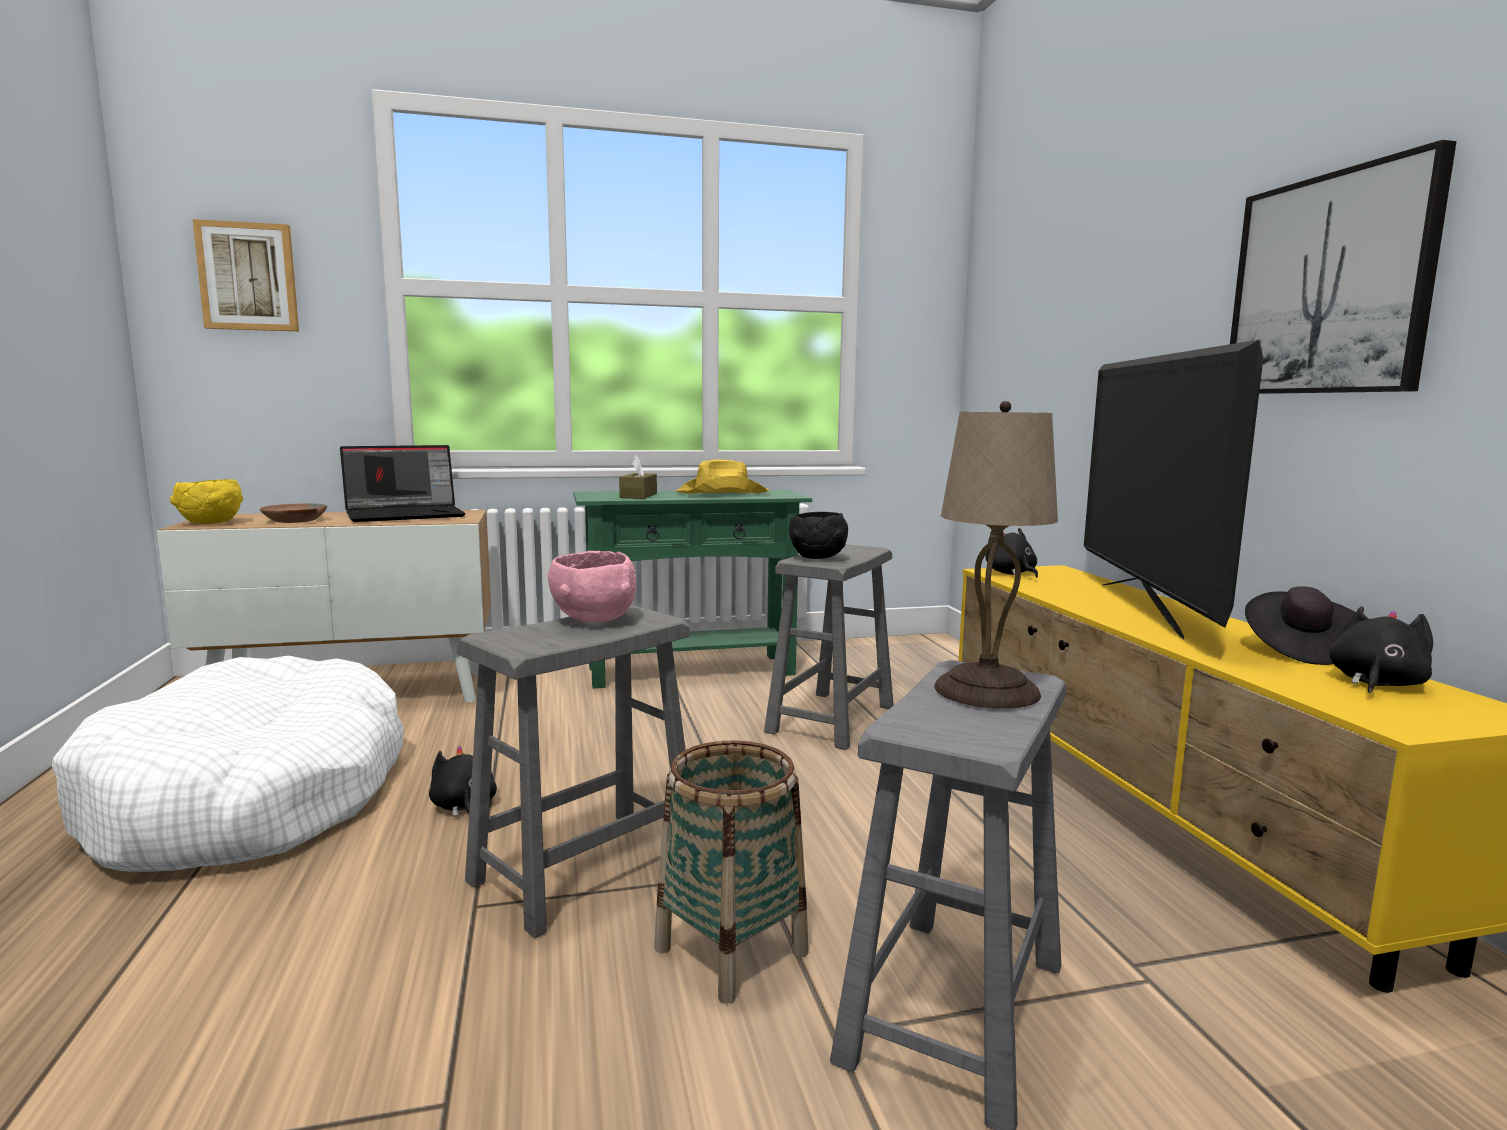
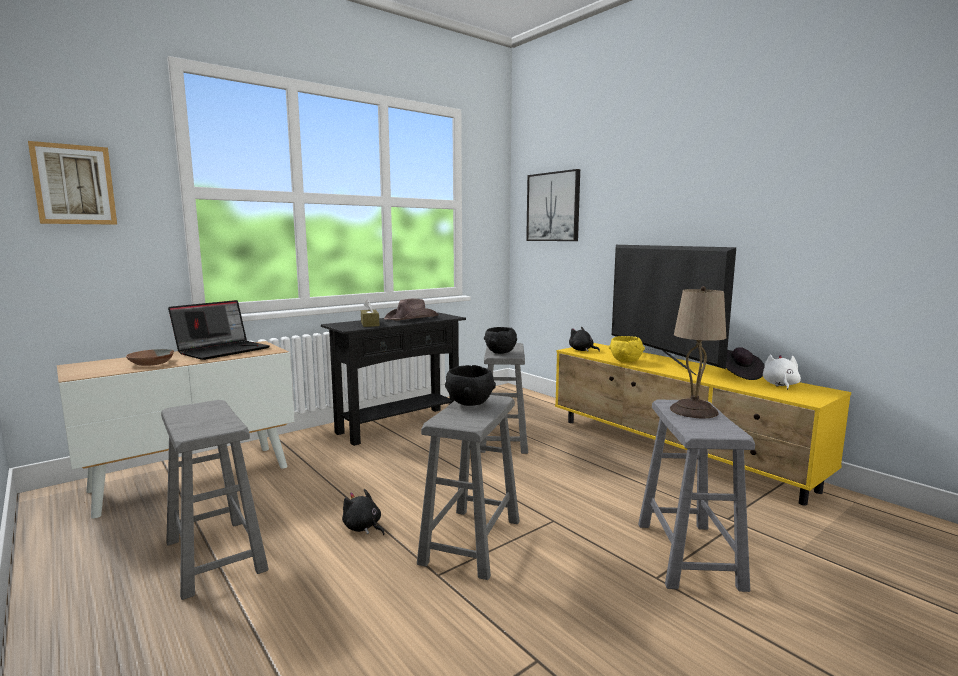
camera: 25 degrees left, 0 degrees up
white dog bed [52,656,404,872] -> grey stool [161,400,269,600]
yellow bowl [170,479,243,524] -> yellow bowl moved to [609,336,645,363]
pink bowl [548,551,636,622] -> black bowl [445,365,496,406]
green console table [574,490,812,689] -> black console table [321,312,466,446]
basket [654,740,809,1004] -> none
yellow hat [675,459,769,494] -> brown hat [384,299,439,320]
picture [1230,140,1457,394] -> picture moved to [526,169,580,241]
black plush toy [1329,606,1433,693] -> white plush toy [763,355,801,390]

